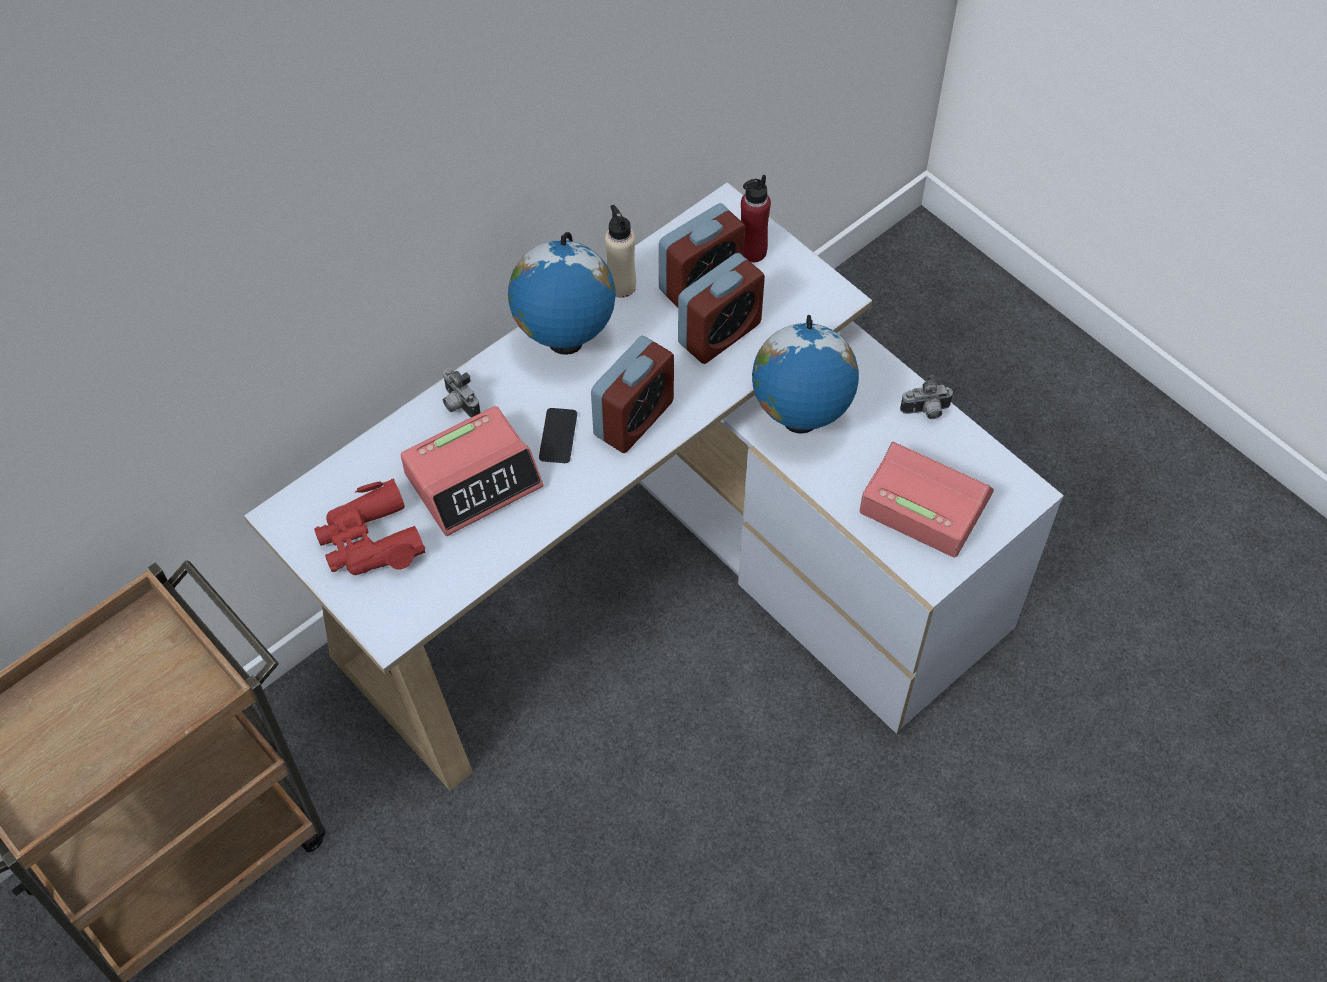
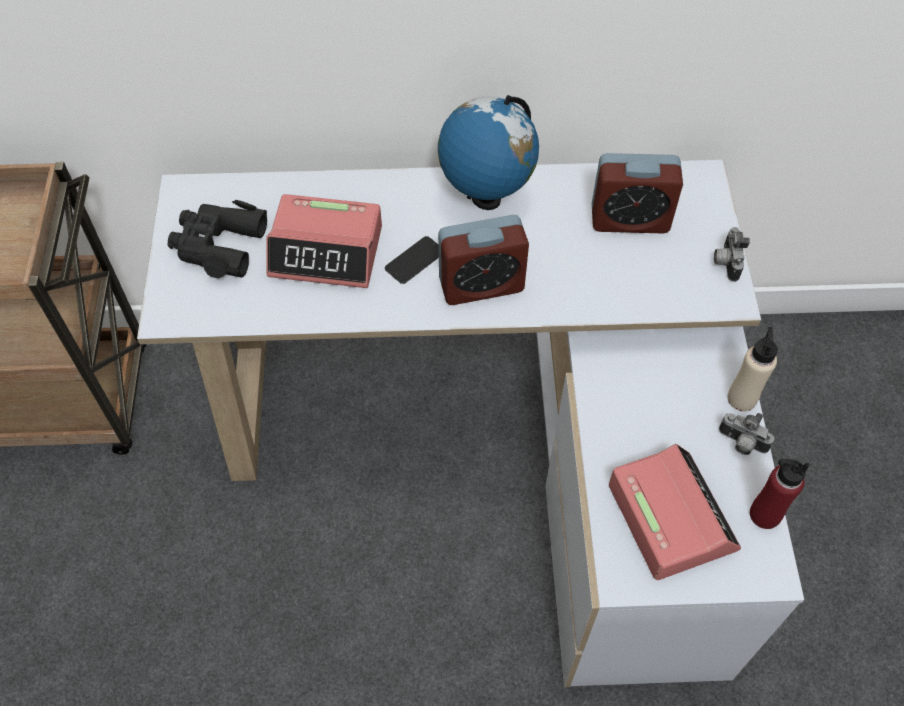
camera: 40 degrees right, 0 degrees up
red binoculars [314,478,425,575] -> black binoculars [167,200,267,278]
camera [443,368,481,418] -> camera moved to [714,227,750,282]
beige bottle [605,205,636,298] -> beige bottle moved to [728,327,778,411]
alarm clock [678,253,765,364] -> none
red bottle [741,175,771,263] -> red bottle moved to [750,459,809,529]
globe [752,315,859,434] -> none

